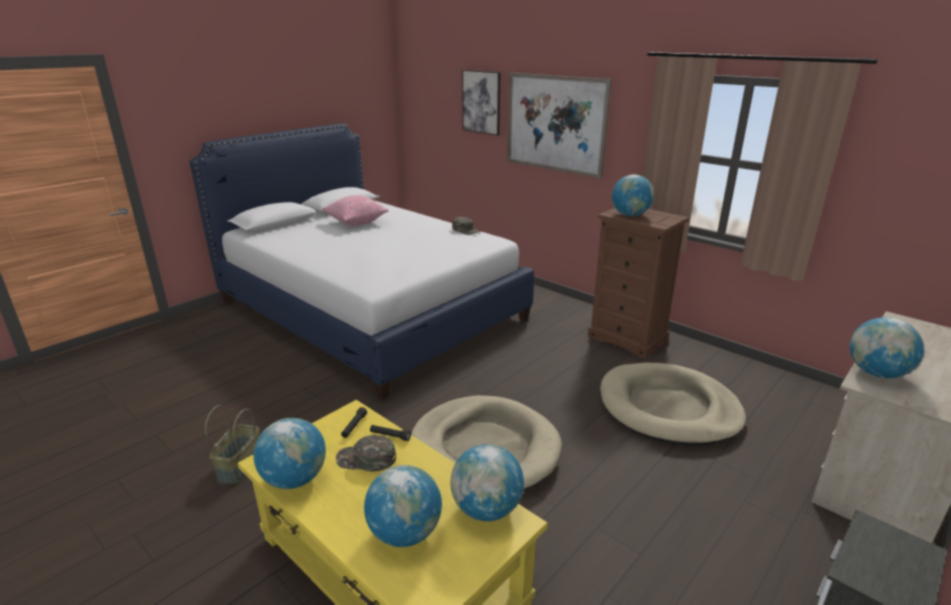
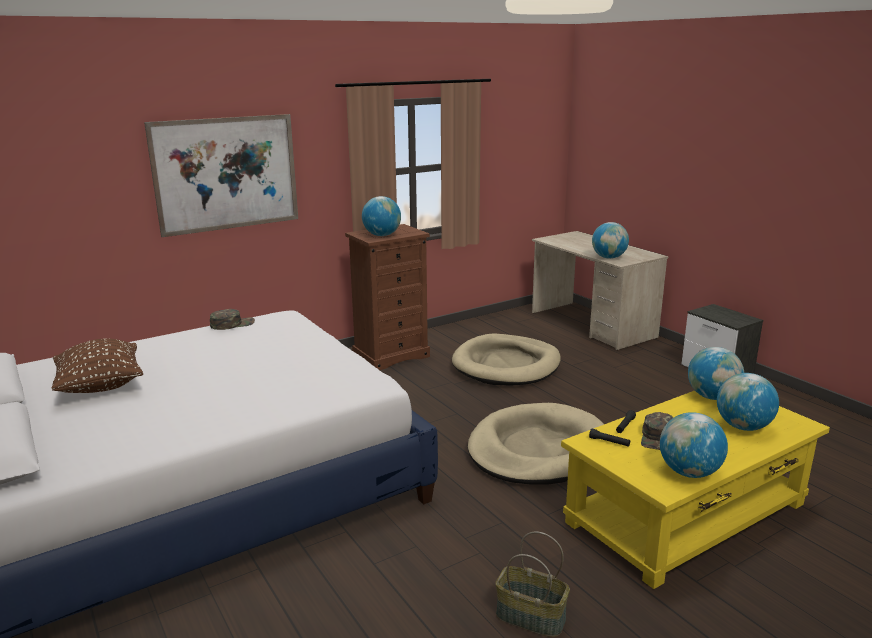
camera: 75 degrees left, 5 degrees down
pink pillow [322,195,388,226] -> brown pillow [52,338,143,393]
picture [462,70,501,136] -> none

